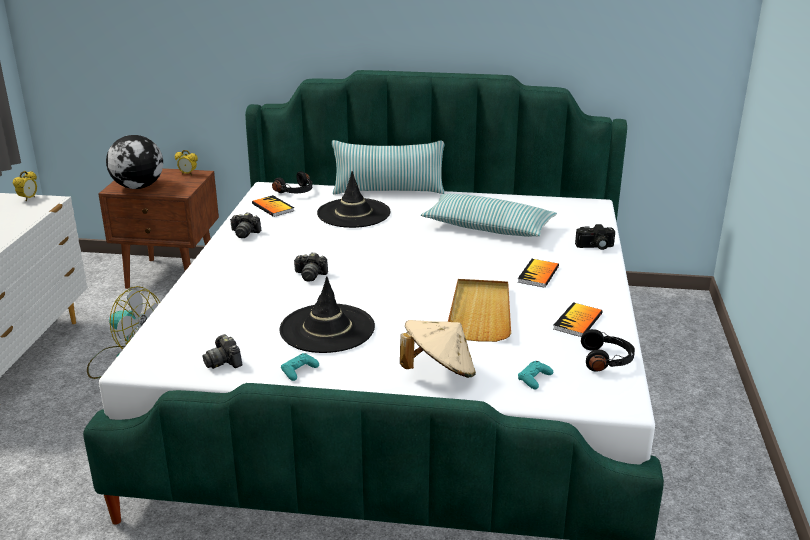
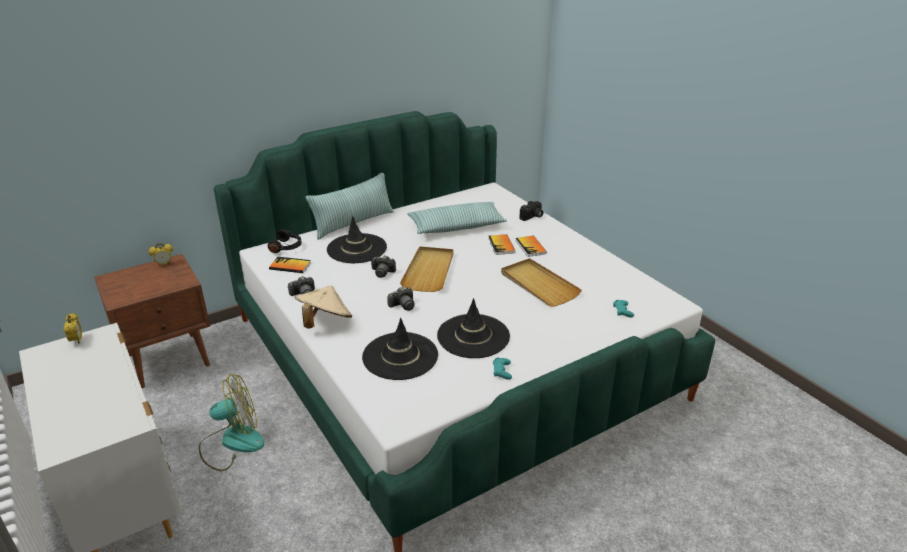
camera: 40 degrees left, 5 degrees up
globe [106,135,163,189] -> none
camera [203,334,243,369] -> camera moved to [371,255,396,278]
beige hat [400,320,476,378] -> beige hat moved to [295,285,352,329]
book [553,302,603,337] -> book moved to [488,234,515,255]
black headphones [581,329,635,371] -> none
none -> black hat [362,318,438,380]
none -> beige tray [400,246,453,292]

